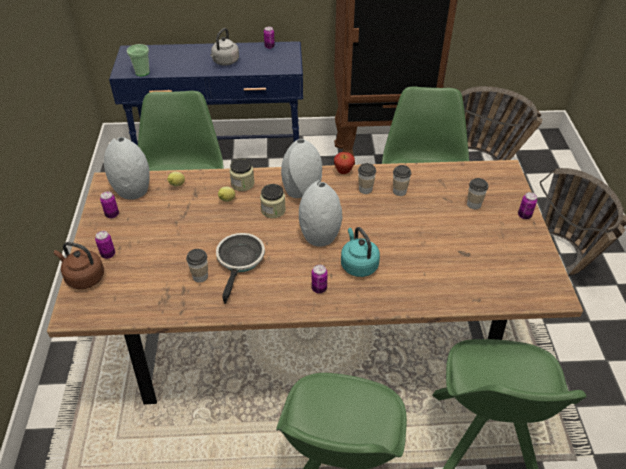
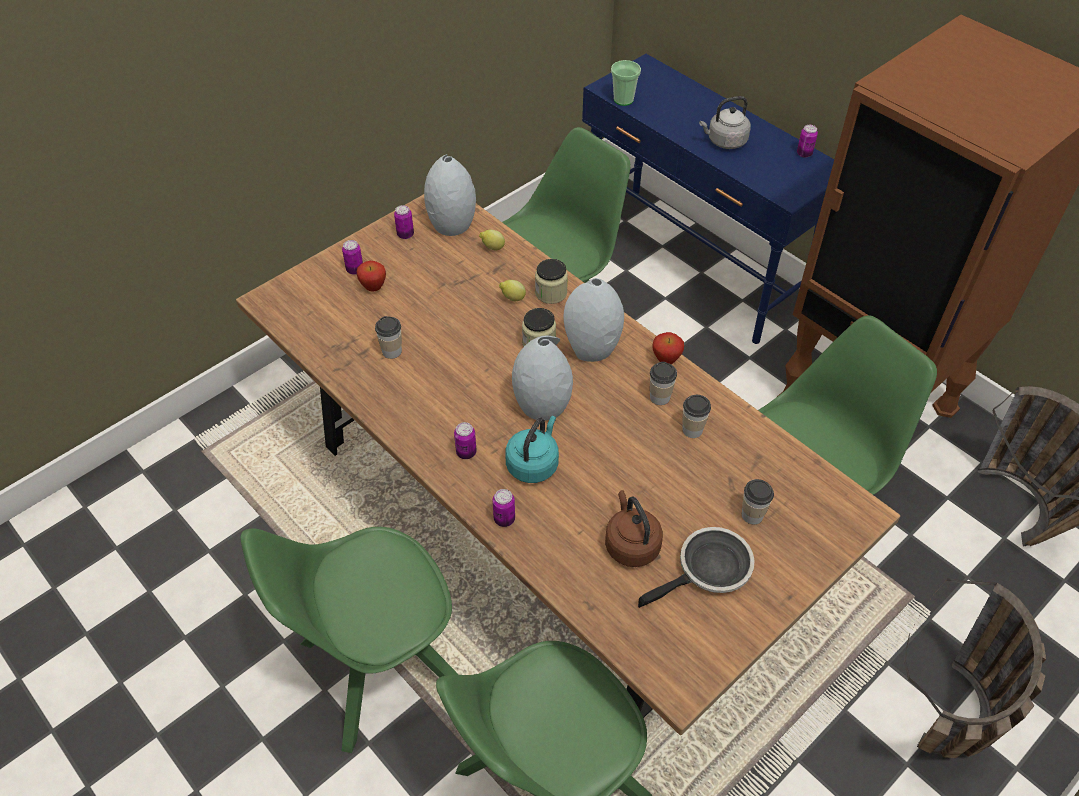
camera: 50 degrees right, 5 degrees up
brown kettle [54,242,104,289] -> brown kettle moved to [605,490,663,567]
frying pan [216,233,265,304] -> frying pan moved to [638,527,755,608]
can [518,192,537,219] -> can moved to [493,489,515,527]
none -> apple [357,261,386,292]

